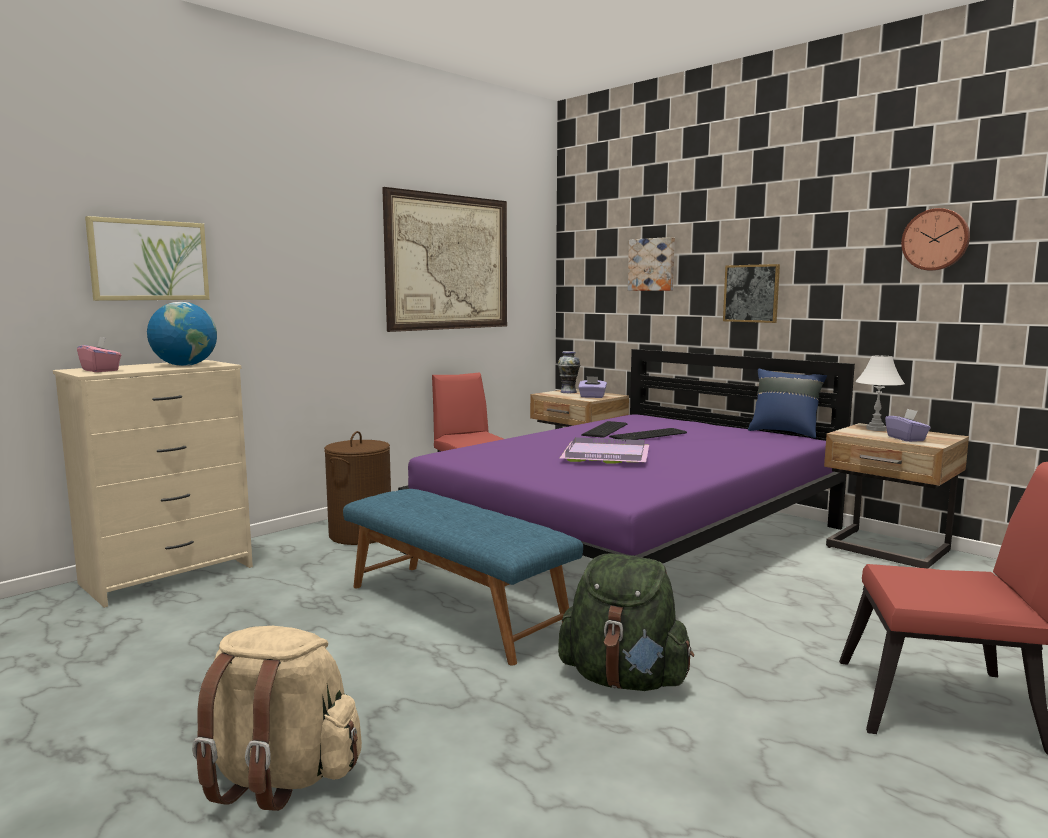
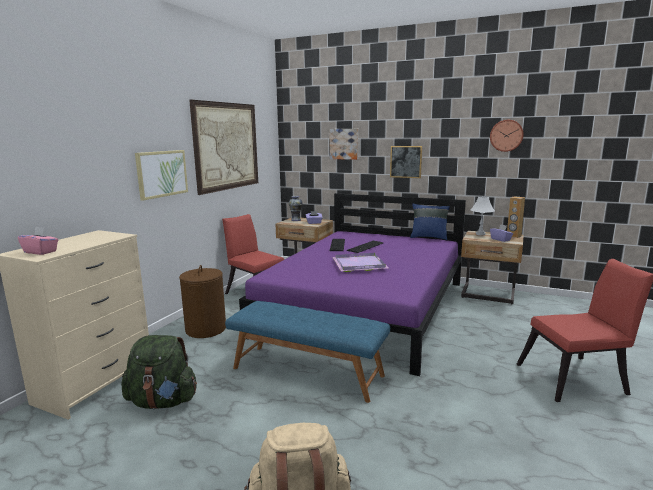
camera: 20 degrees left, 5 degrees up
picture [85,216,210,301] -> picture moved to [135,150,188,201]
globe [147,302,217,366] -> none
green backpack [558,553,694,691] -> green backpack moved to [121,335,197,409]
none -> brown speaker [507,196,525,238]

